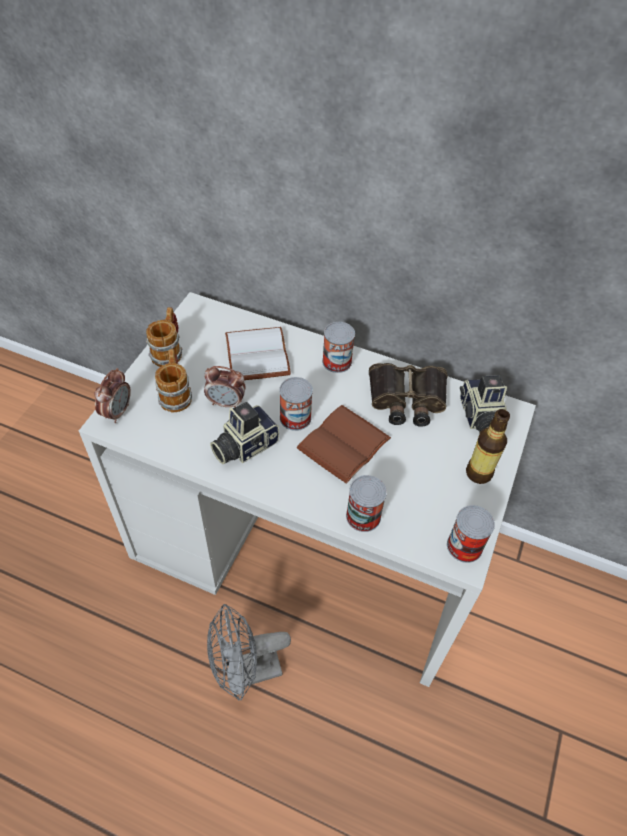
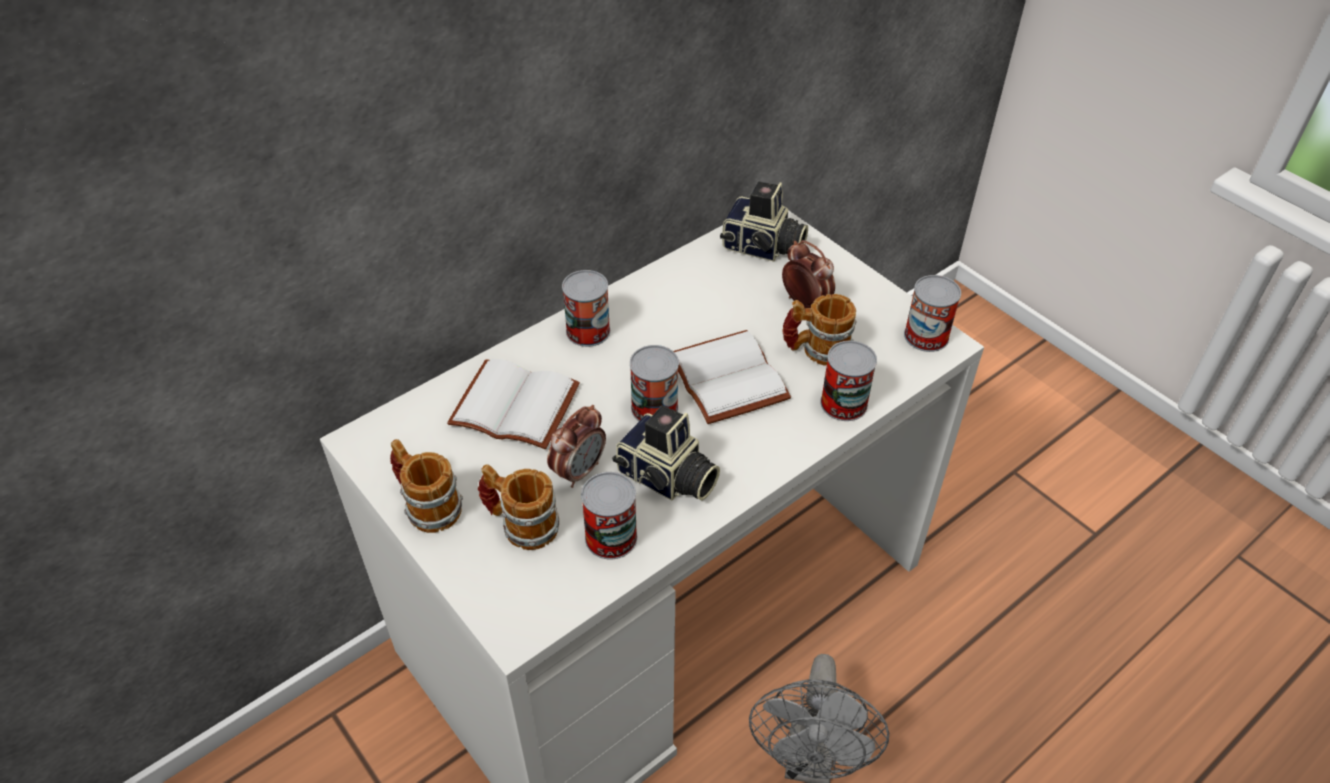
camera: 60 degrees left, 5 degrees down
alarm clock [94,368,131,423] -> alarm clock moved to [782,240,835,308]
camera [210,402,279,464] -> camera turned 45 degrees counterclockwise [612,406,720,501]
brown book [297,405,391,484] -> white book [673,330,791,424]
binoculars [369,363,448,427] -> none
bottle [466,409,510,484] -> none
none -> can [581,472,637,559]
none -> mug [782,294,856,365]

